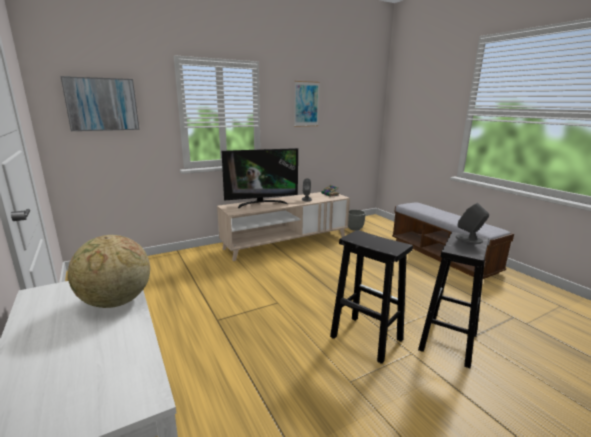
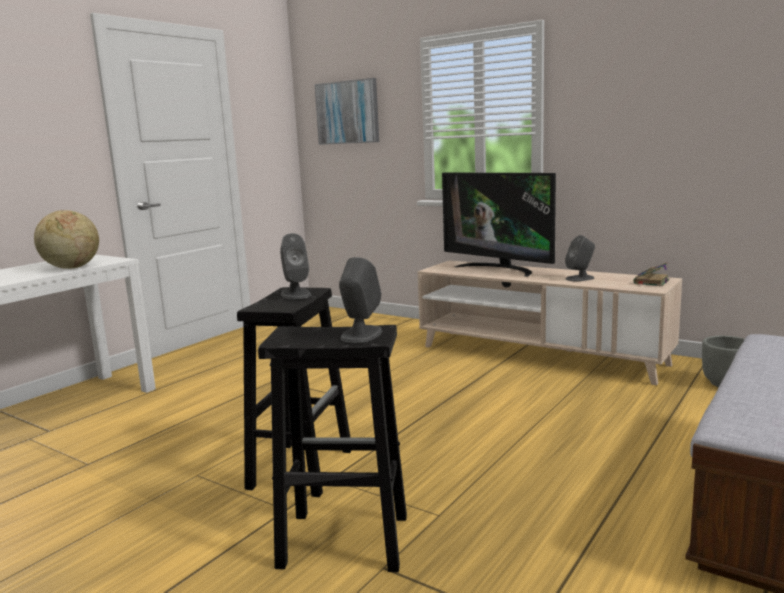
camera: 65 degrees right, 5 degrees down
picture [294,81,320,127] -> none
none -> grey speaker [280,233,311,299]

